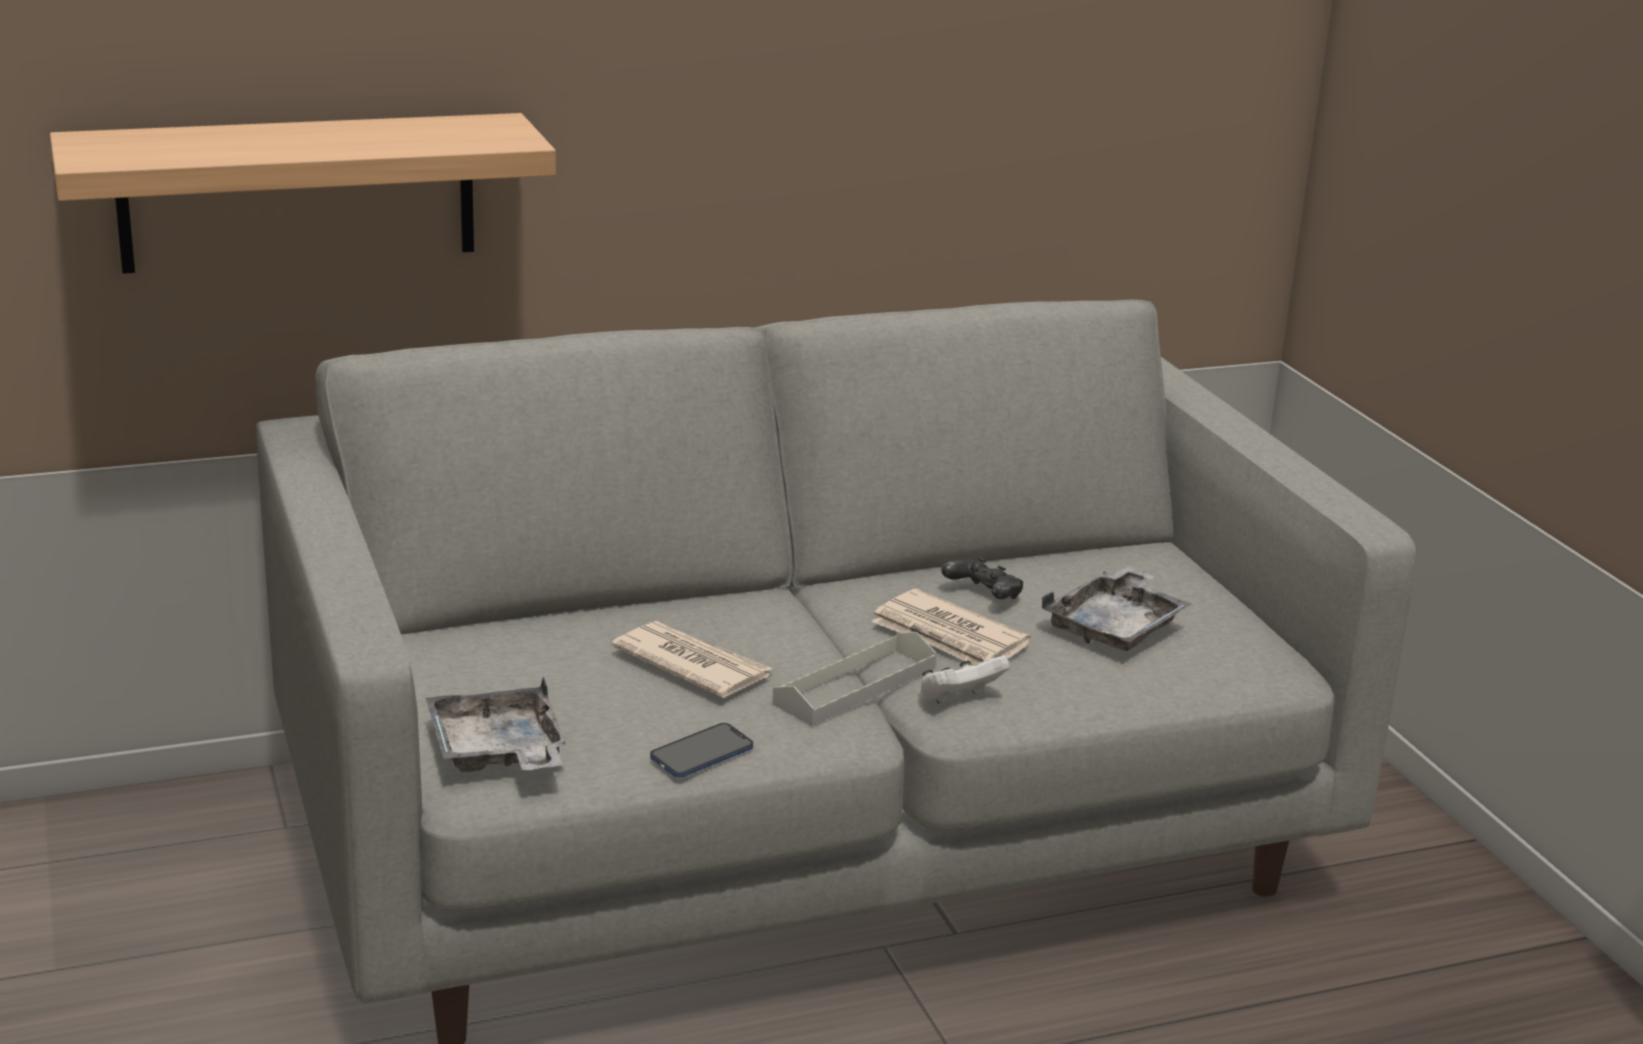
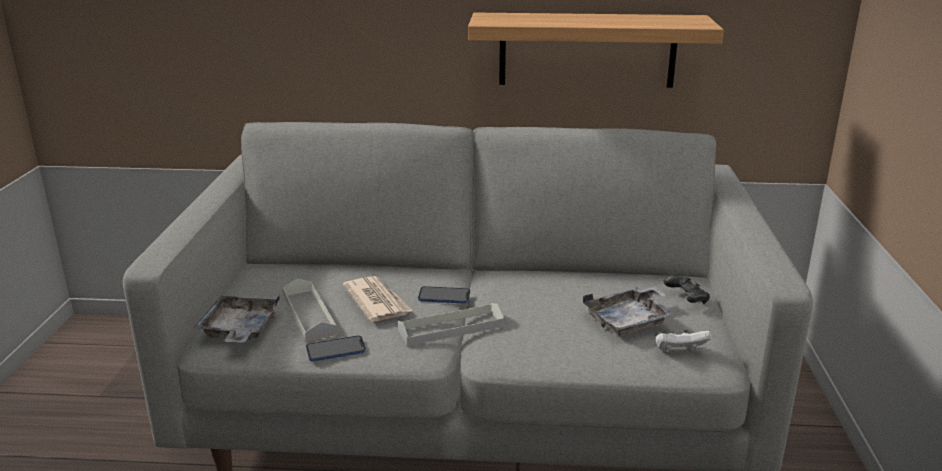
camera: 25 degrees right, 0 degrees up
shelf [50,113,556,274] -> shelf moved to [468,13,724,88]
newspaper [872,589,1031,665] -> none
white game controller [920,656,1010,703] -> white game controller moved to [656,330,711,352]
black game controller [941,558,1023,599] -> black game controller moved to [663,276,710,304]
none -> grey tray [283,278,338,342]
none -> phone [418,286,470,304]

